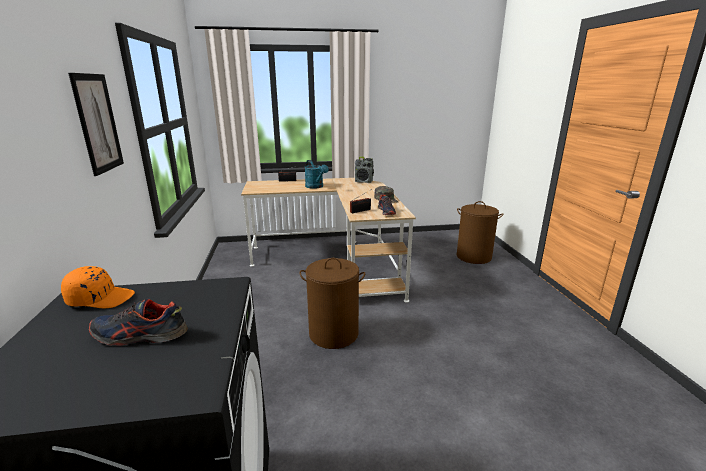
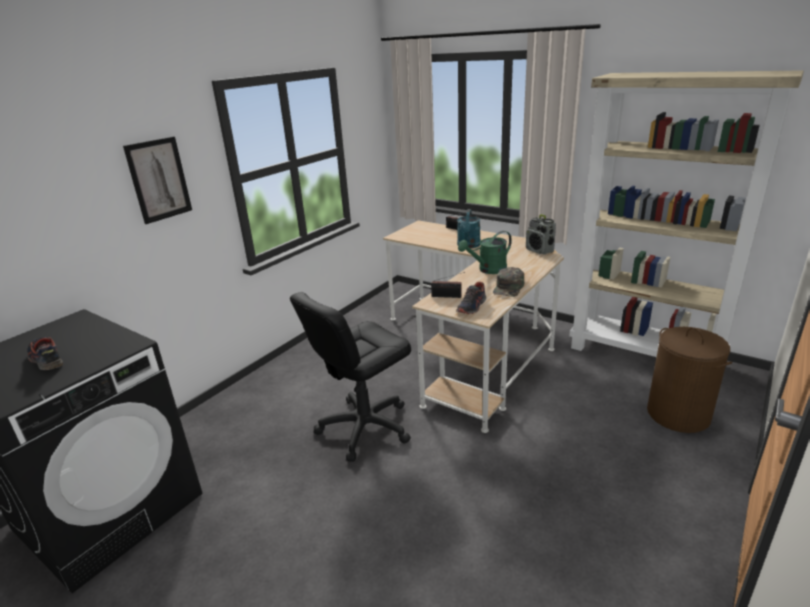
camera: 45 degrees right, 5 degrees up
orange cap [61,266,135,308] -> none
brown laundry basket [300,258,365,349] -> black office chair [290,292,411,462]
none -> green watering can [458,231,512,274]
none -> beige bookcase [569,70,804,357]

